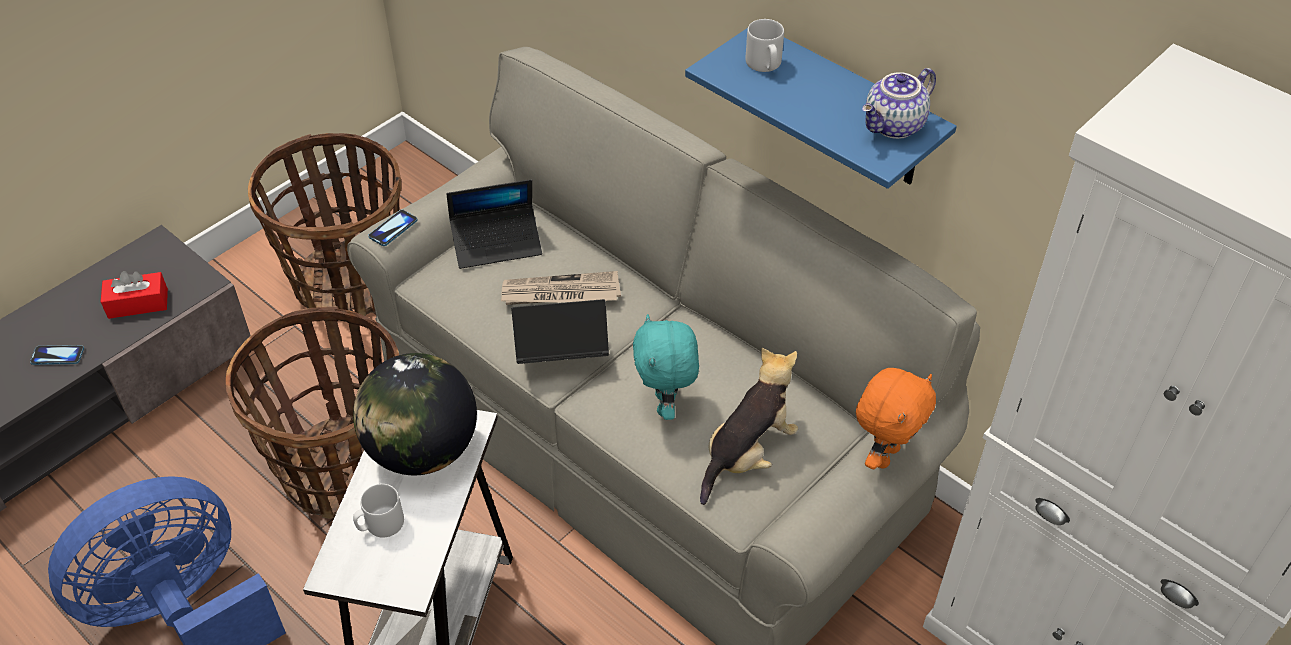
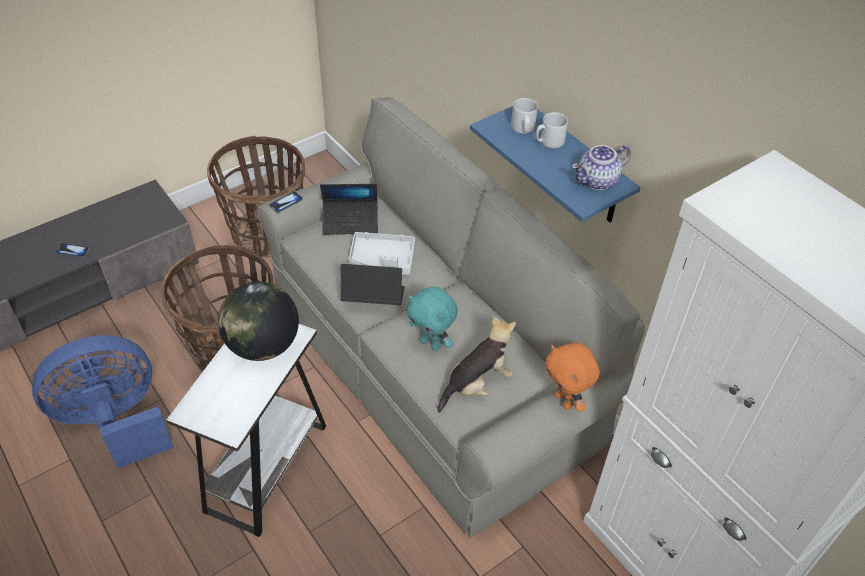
camera: 10 degrees right, 0 degrees up
red tissue box [101,271,168,319] -> none
grey mug [353,484,404,538] -> grey mug moved to [536,112,568,148]
newspaper [501,271,621,305] -> grey tray [349,232,415,275]
turquoise plush toy [633,314,699,420] -> turquoise plush toy turned 60 degrees counterclockwise [406,287,458,351]
orange plush toy [856,368,936,469] -> orange plush toy turned 105 degrees clockwise [545,343,600,412]

